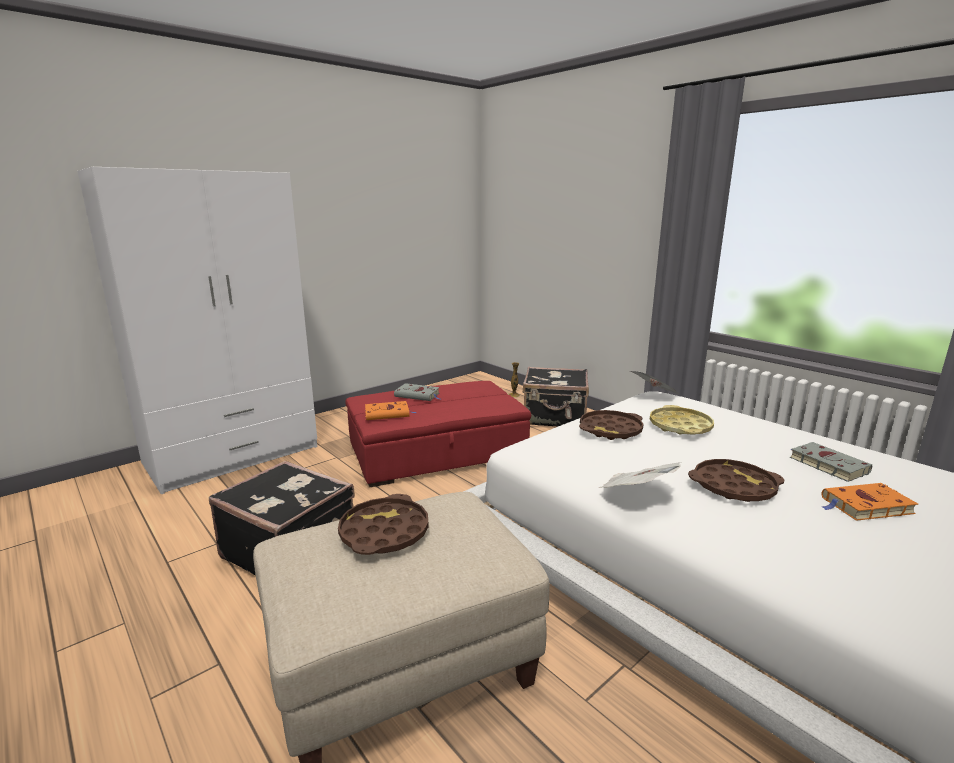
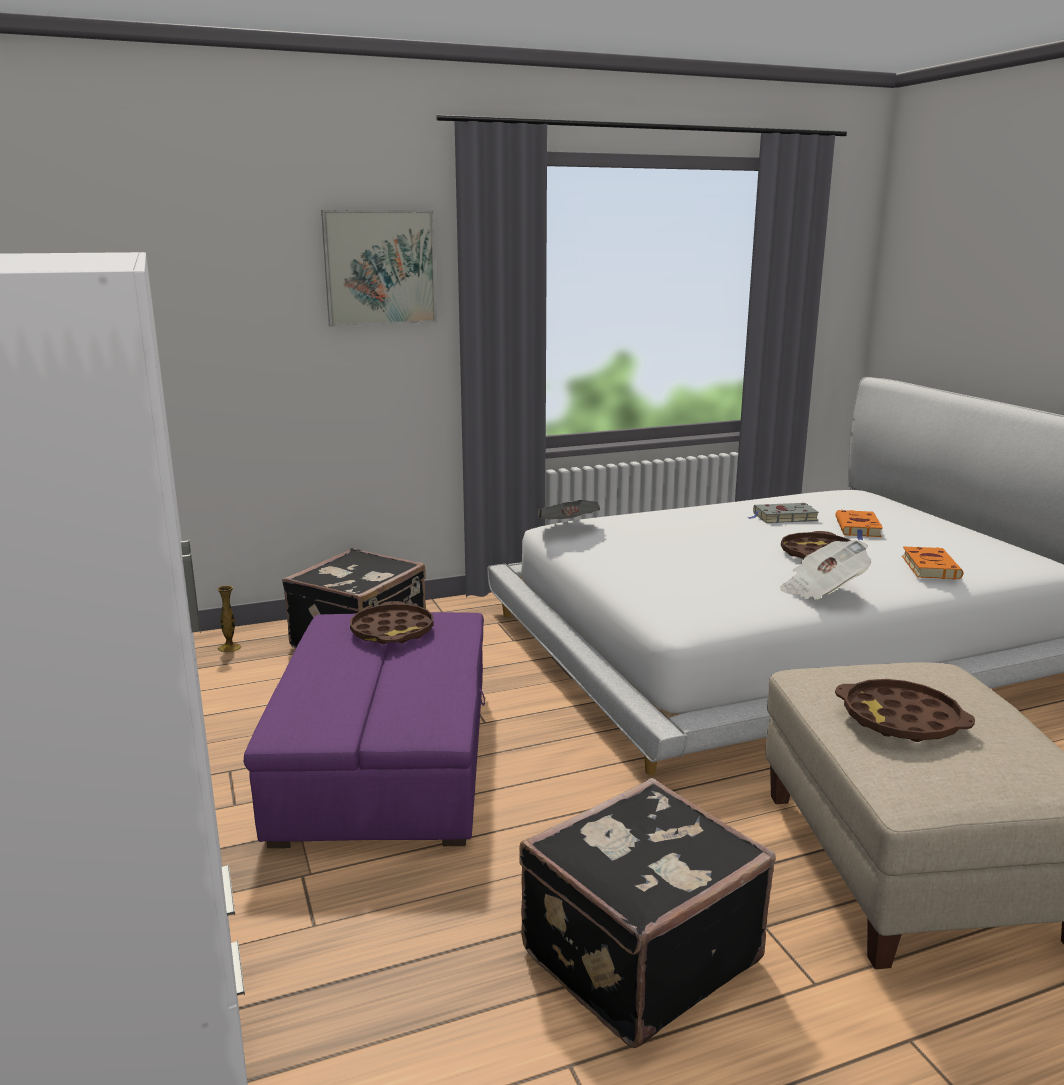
camera: 70 degrees left, 0 degrees up
red ottoman [345,381,531,487] -> purple ottoman [244,612,485,848]
orange book [365,401,416,420] -> orange book moved to [902,547,963,580]
grey book [394,383,441,401] -> none
brown tray [579,410,643,440] -> brown tray moved to [350,601,434,644]
yellow tray [650,405,714,435] -> none
none -> picture [321,210,437,327]

